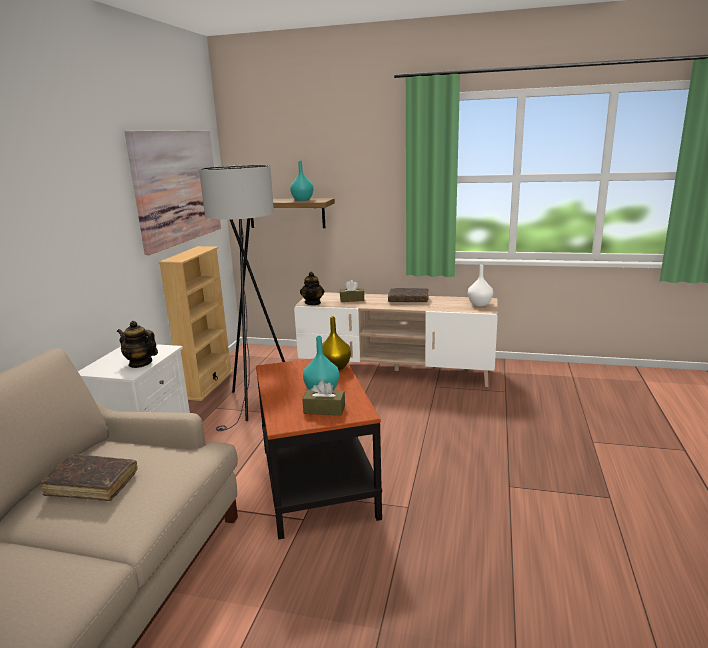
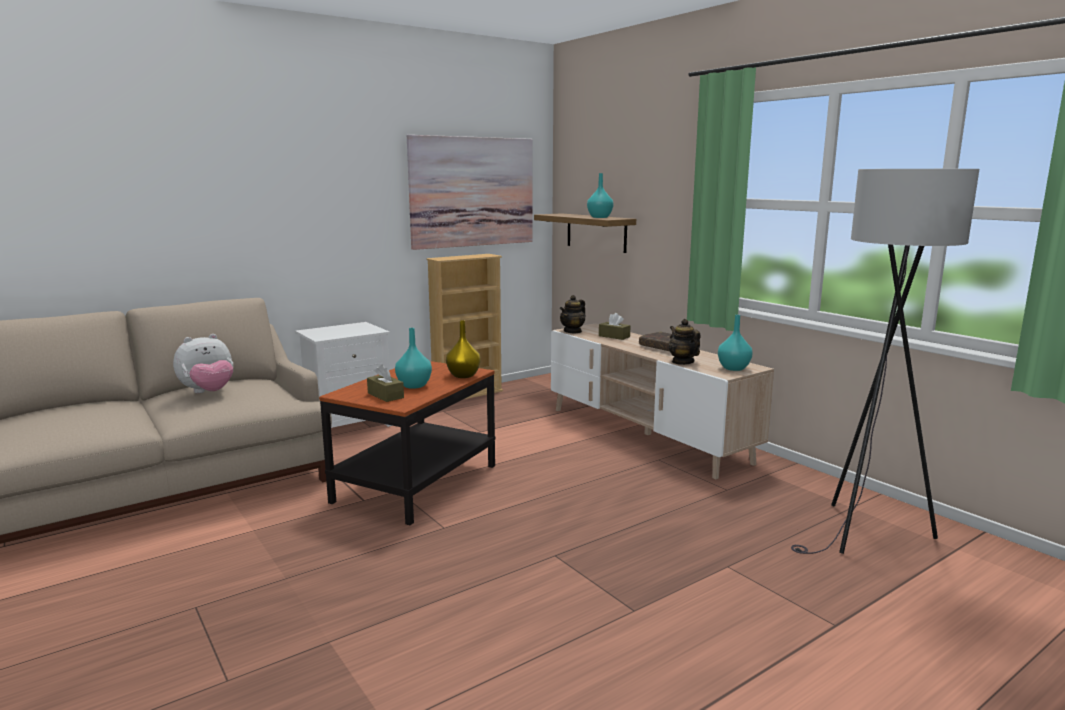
camera: 40 degrees right, 5 degrees down
brown book [40,454,137,501] -> plush toy [173,334,233,393]
teapot [117,321,158,368] -> teapot moved to [668,319,701,365]
grey floor lamp [199,165,285,431] -> grey floor lamp moved to [791,169,979,554]
white vase [468,264,493,306] -> turquoise vase [718,315,753,371]

